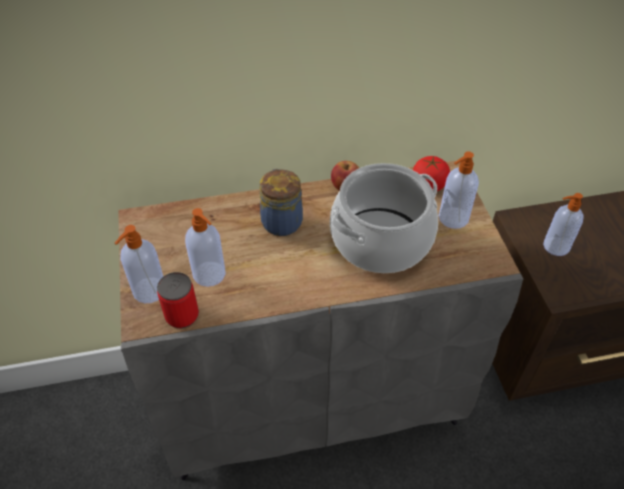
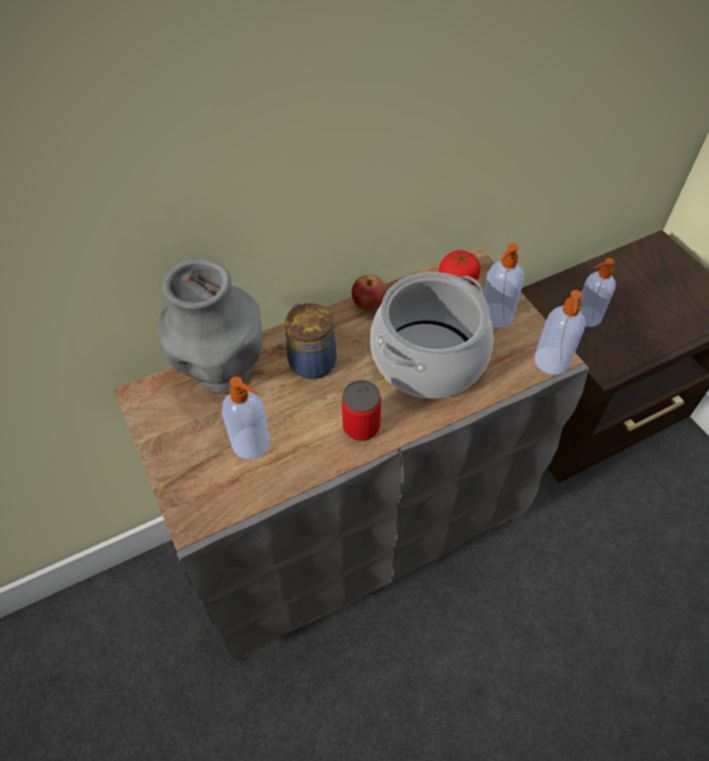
camera: 15 degrees left, 5 degrees up
soap dispenser [115,225,163,303] -> soap dispenser moved to [534,290,585,375]
can [157,272,199,328] -> can moved to [342,380,381,441]
none -> grey vase [158,259,262,394]

